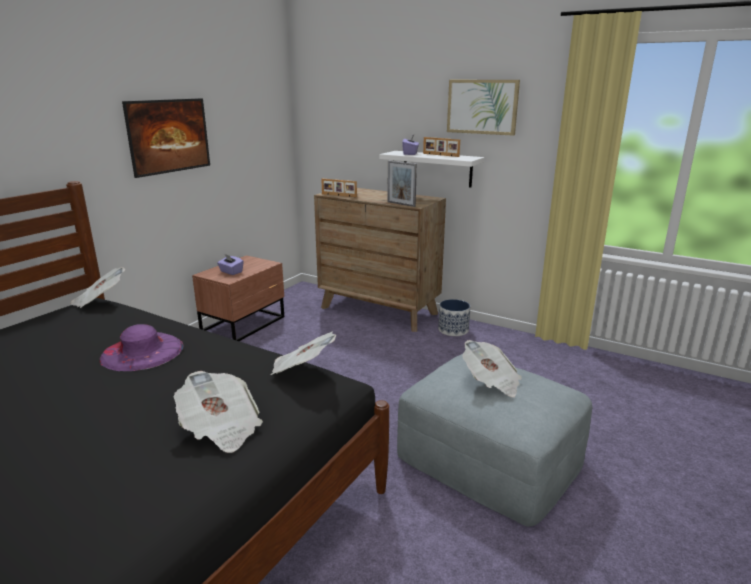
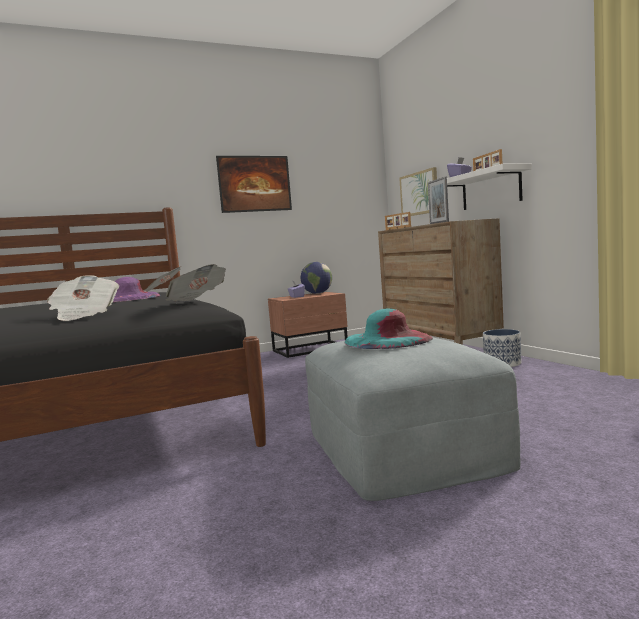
camera: 35 degrees right, 15 degrees down
picture [447,80,520,136] -> picture moved to [399,167,437,216]
newspaper [462,340,522,397] -> turquoise hat [344,308,433,349]
none -> globe [301,262,332,294]

